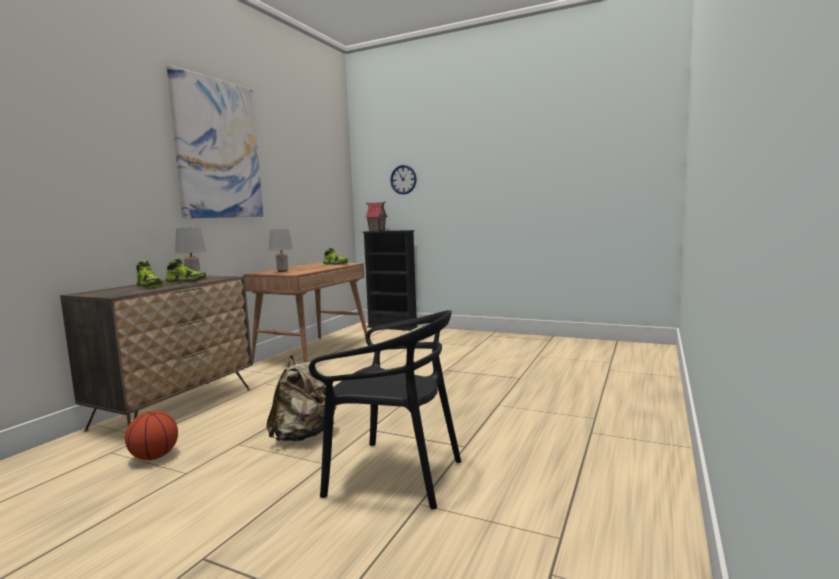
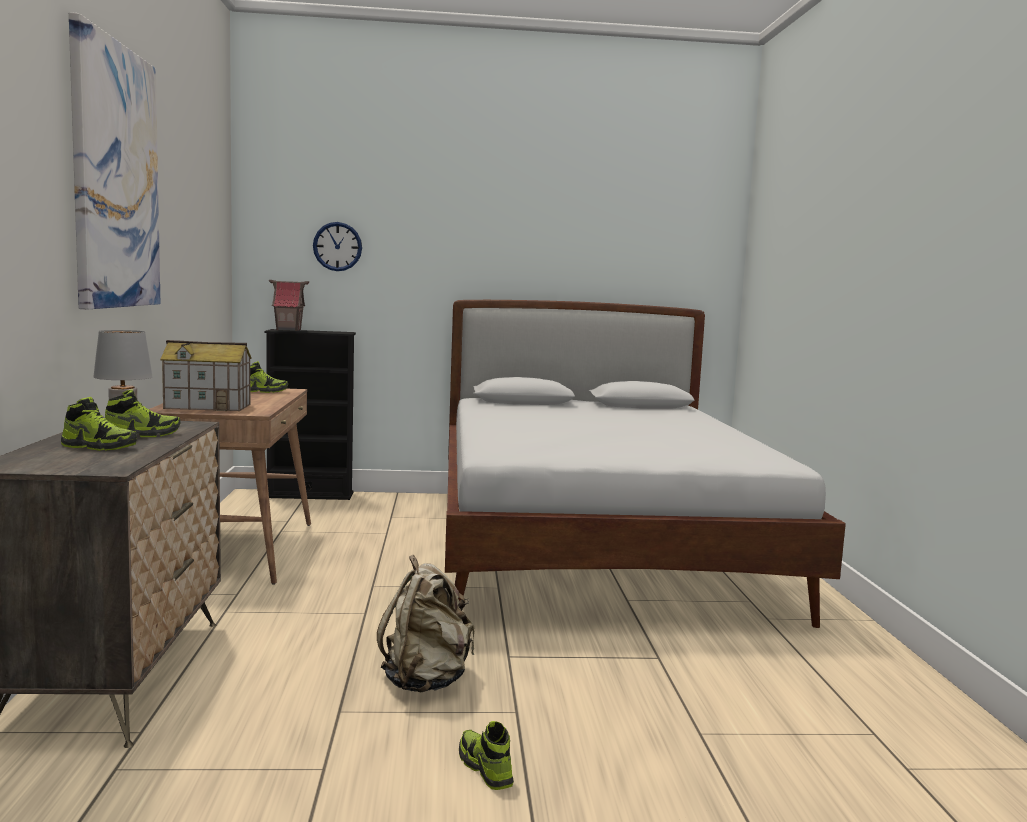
camera: 30 degrees left, 0 degrees up
basketball [125,411,178,460] -> none
grey table lamp [269,229,293,272] -> toy house [160,340,252,411]
black chair [309,310,461,510] -> none
none -> white bed [445,300,846,628]
none -> shoe [459,721,514,790]

